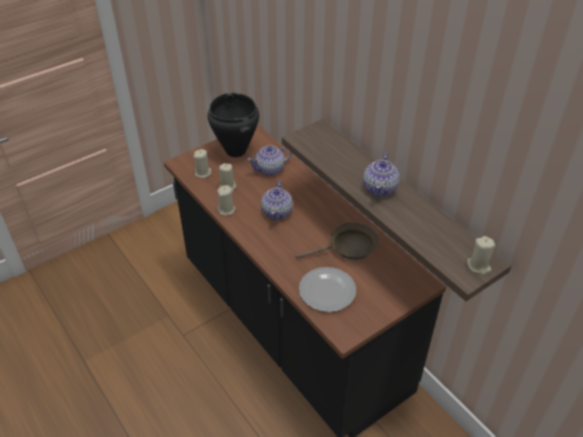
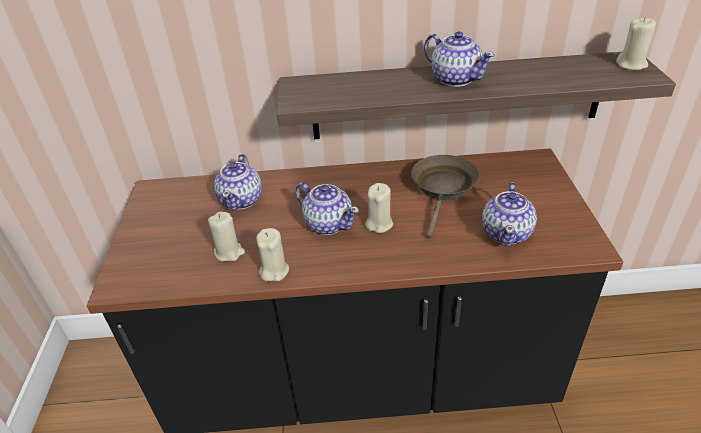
camera: 55 degrees left, 5 degrees down
beige candle [194,149,212,178] -> beige candle moved to [365,183,393,233]
black cooking pot [207,93,259,157] -> none
plate [299,267,356,312] -> teapot [482,182,537,246]

